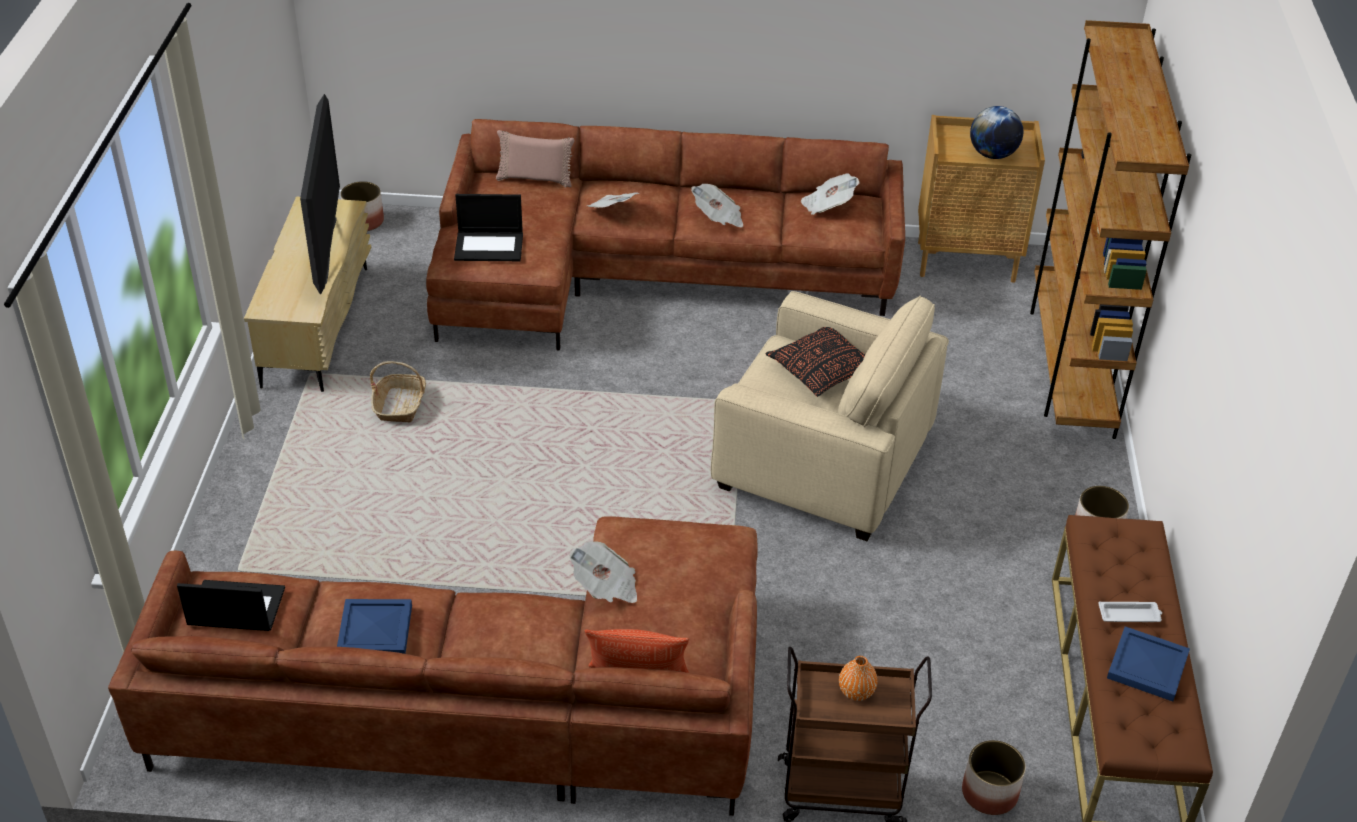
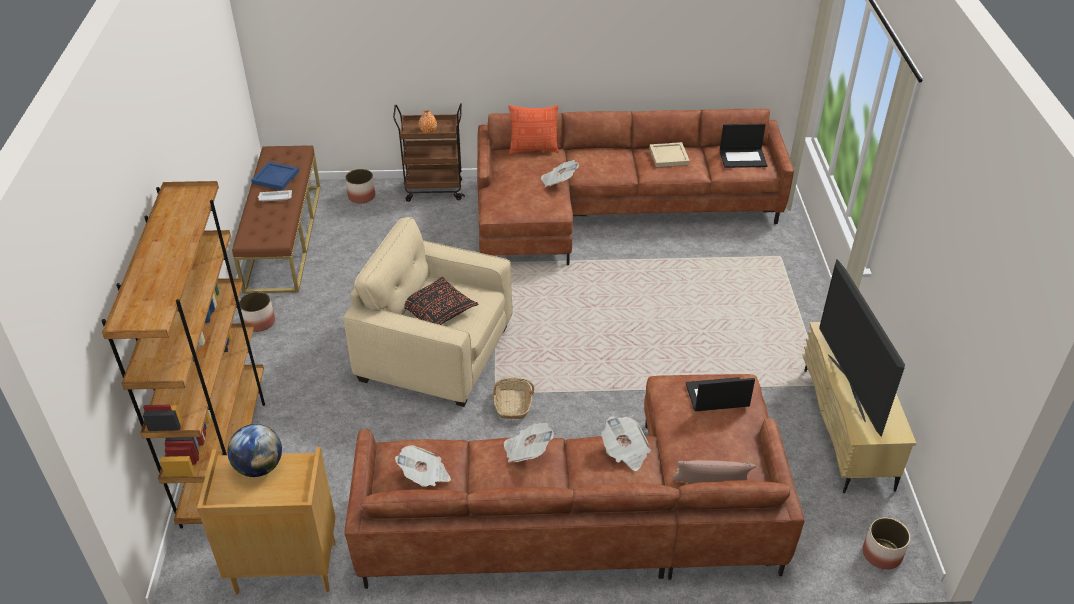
camera: 175 degrees right, 0 degrees up
blue tray [337,599,412,654] -> beige tray [649,142,690,167]
basket [370,361,426,423] -> basket moved to [493,377,534,419]

